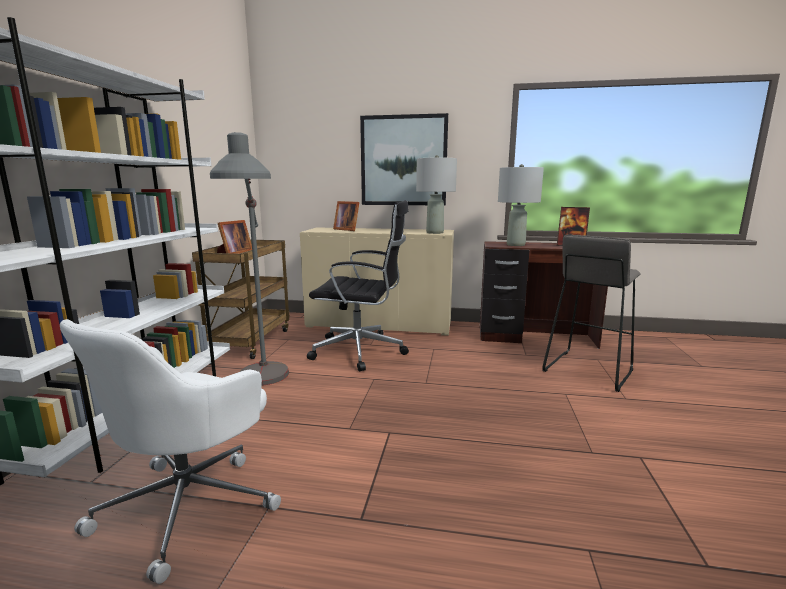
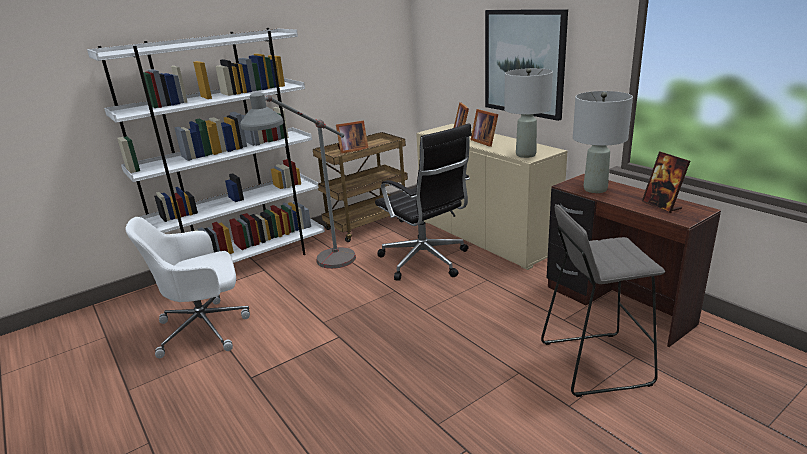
camera: 45 degrees right, 10 degrees up
none -> picture frame [470,109,498,147]

